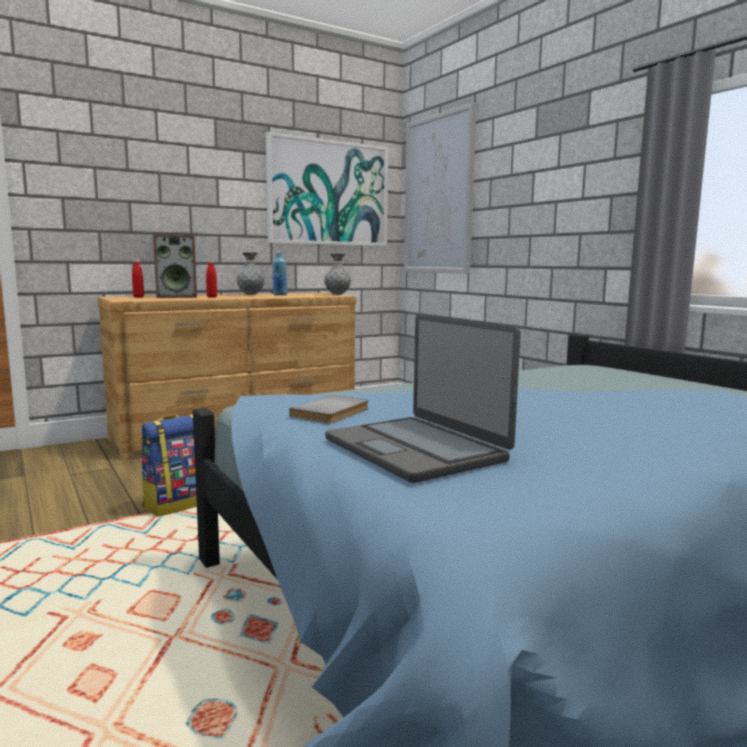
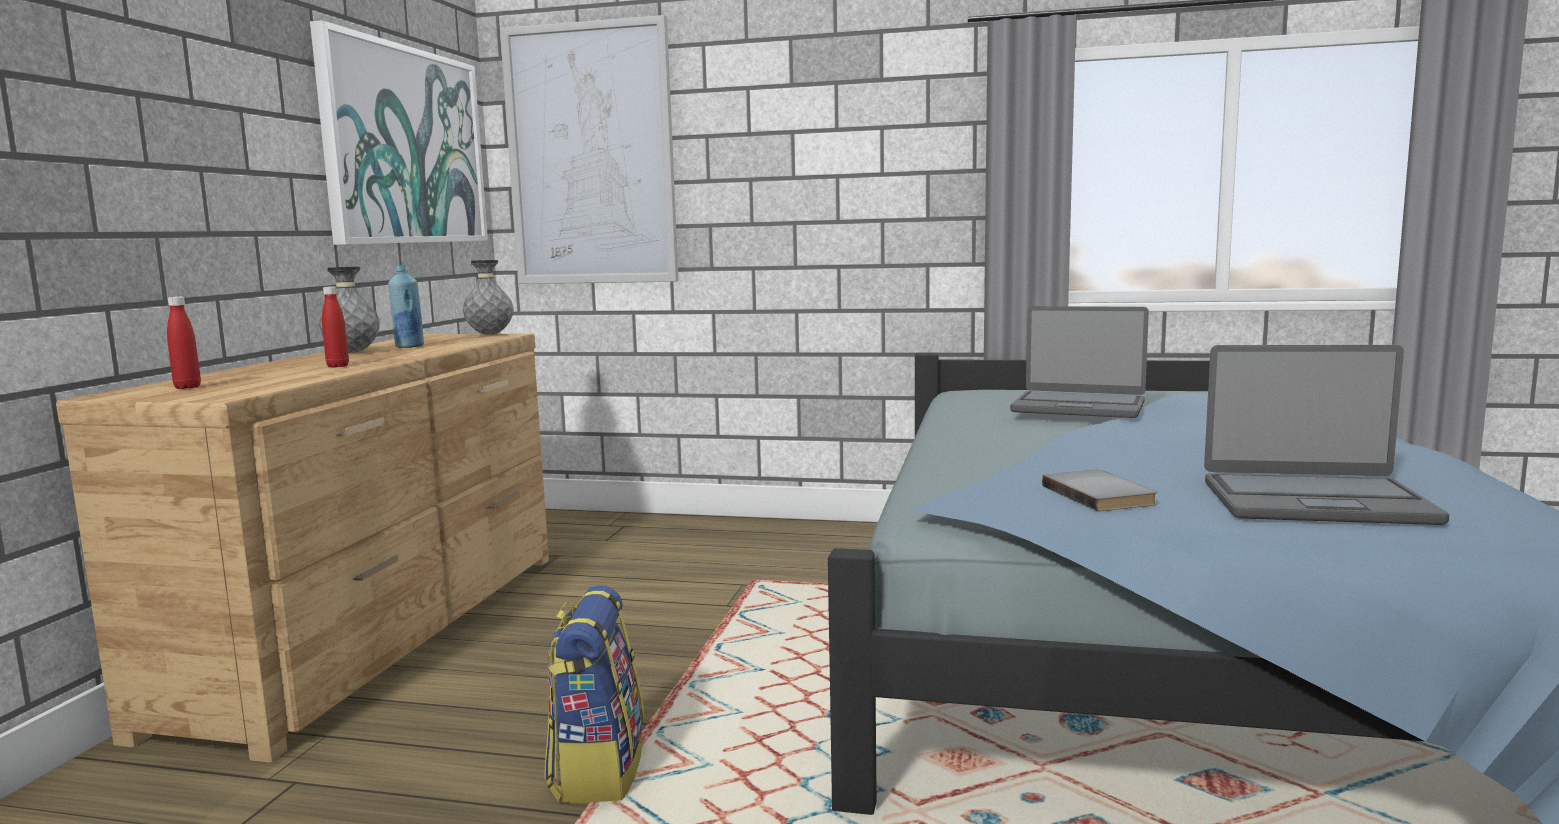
camera: 45 degrees left, 0 degrees up
speaker [153,234,197,298] -> none
none -> laptop [1010,306,1149,418]

